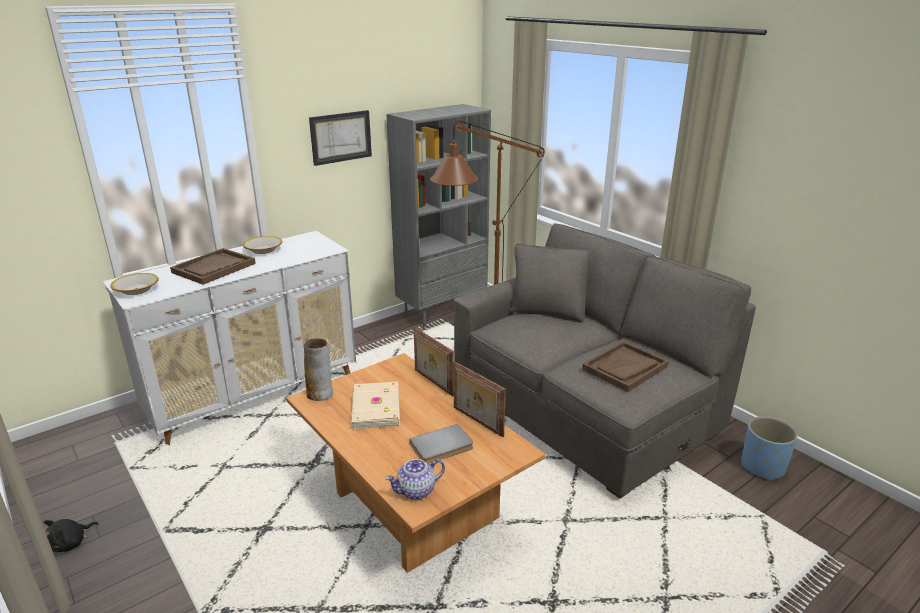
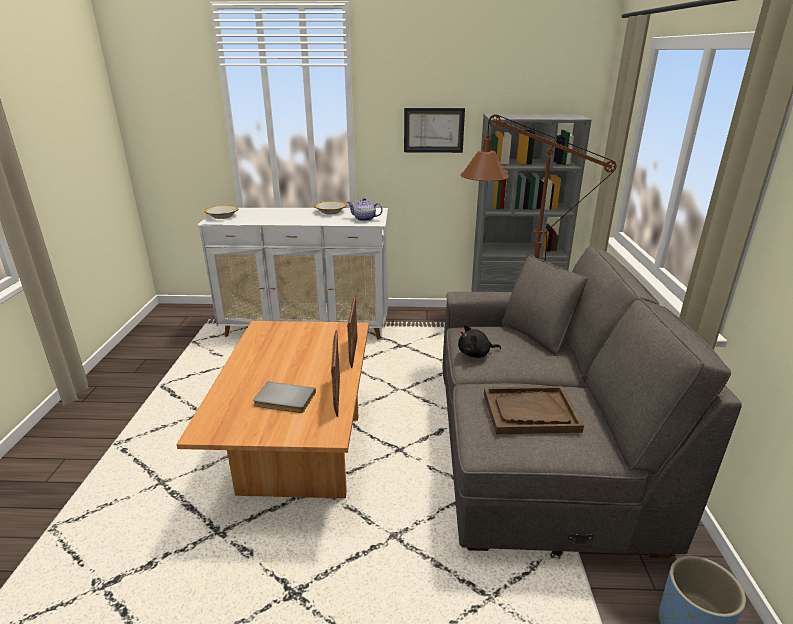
camera: 40 degrees right, 0 degrees up
black plush toy [44,519,99,552] -> black plush toy moved to [458,325,501,358]
brown tray [170,248,256,285] -> none
vase [304,338,333,401] -> none
beige book [351,382,400,429] -> none
teapot [385,459,445,500] -> teapot moved to [347,198,383,221]

